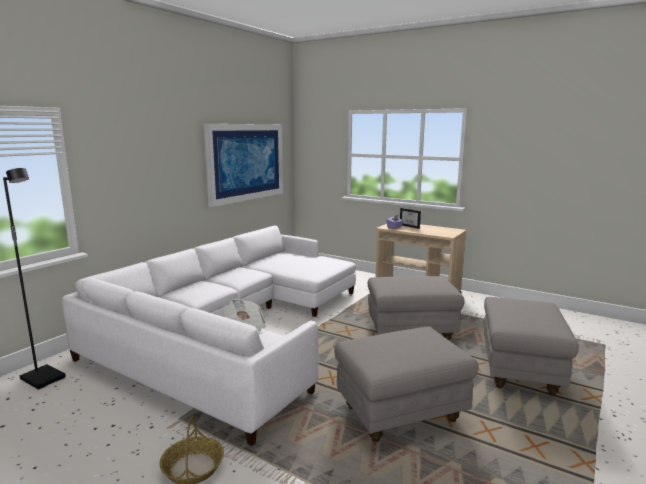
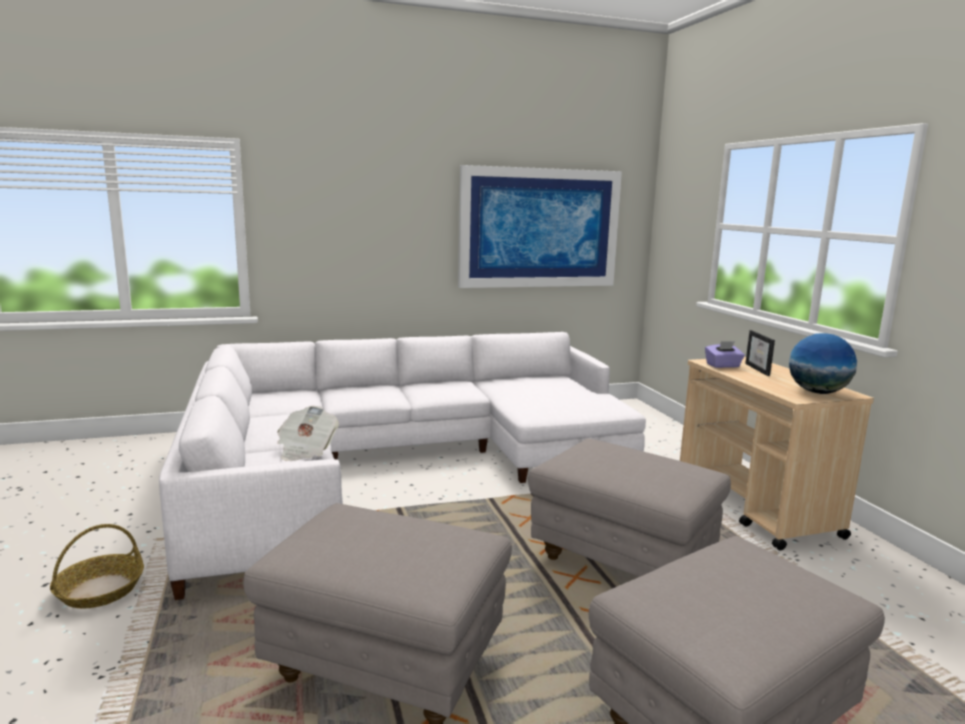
camera: 40 degrees right, 0 degrees up
black floor lamp [3,168,66,390] -> none
none -> globe [789,333,857,394]

